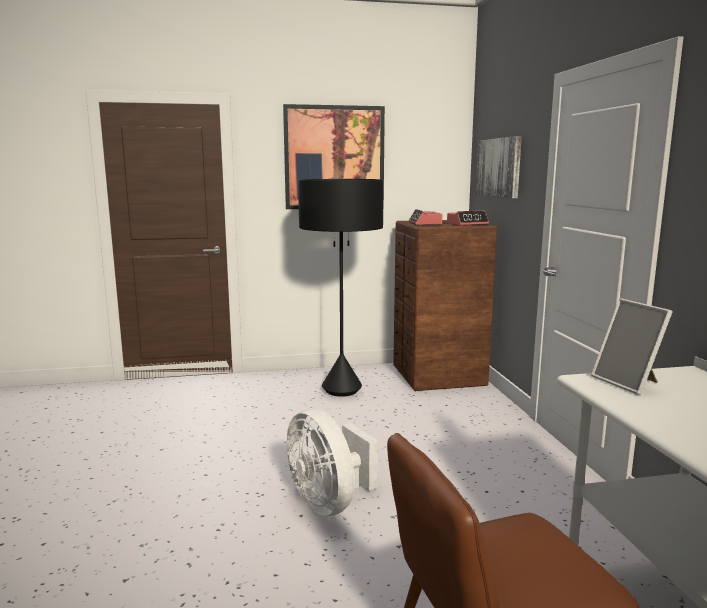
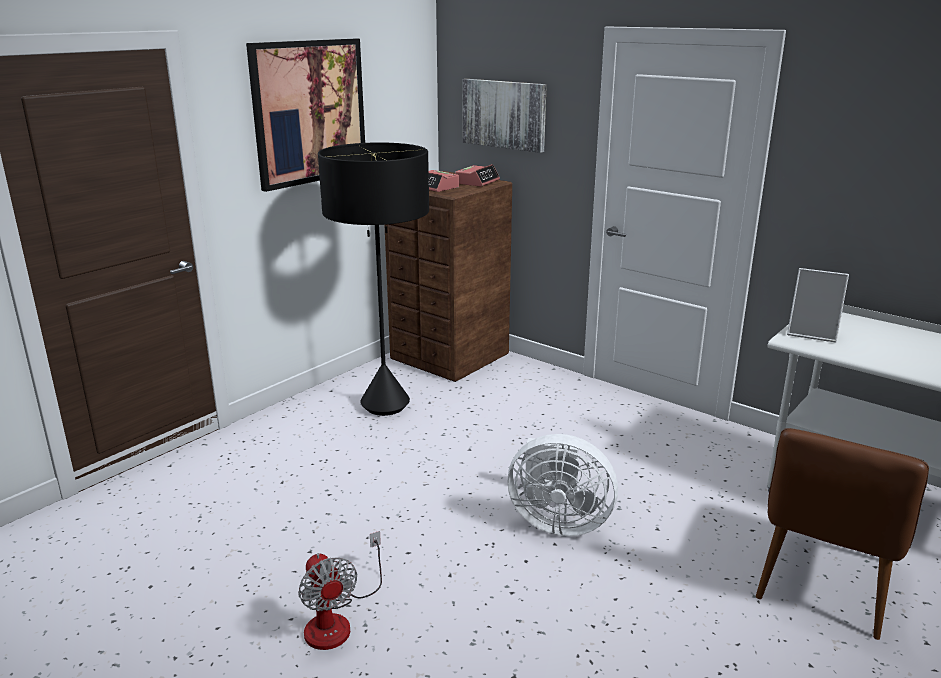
camera: 40 degrees left, 10 degrees up
none -> fan [298,531,382,650]

